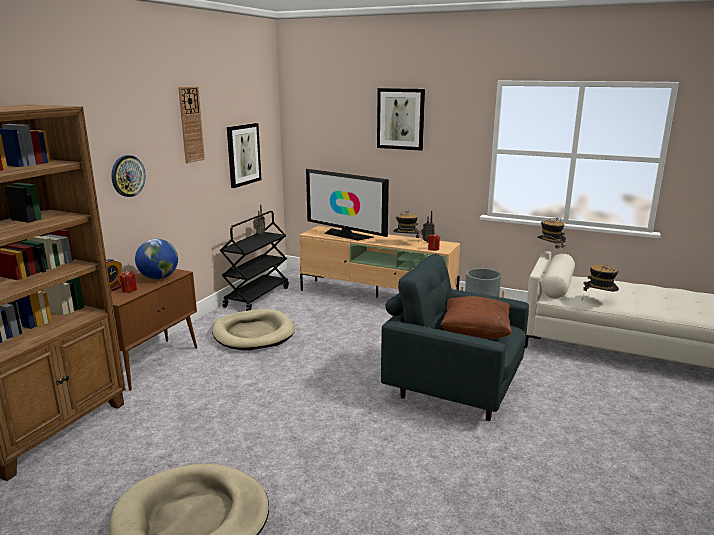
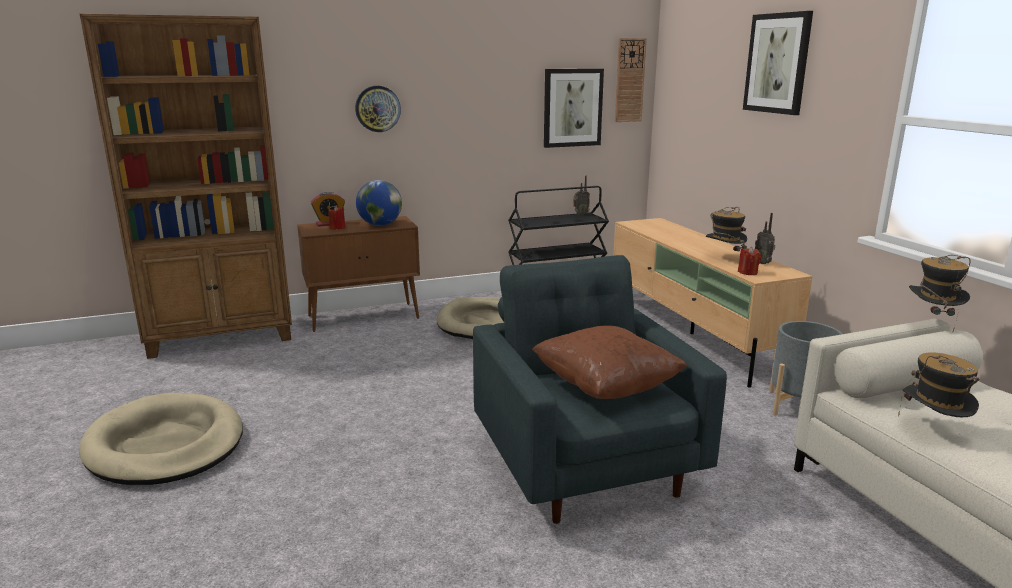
camera: 45 degrees right, 0 degrees up
wall clock [178,86,205,163] -> wall clock moved to [615,38,647,122]
television [306,169,389,241] -> none

